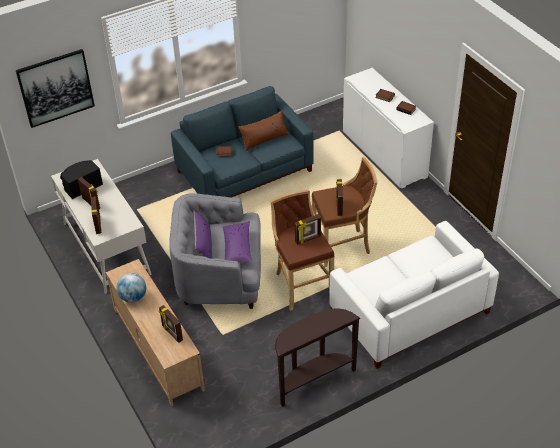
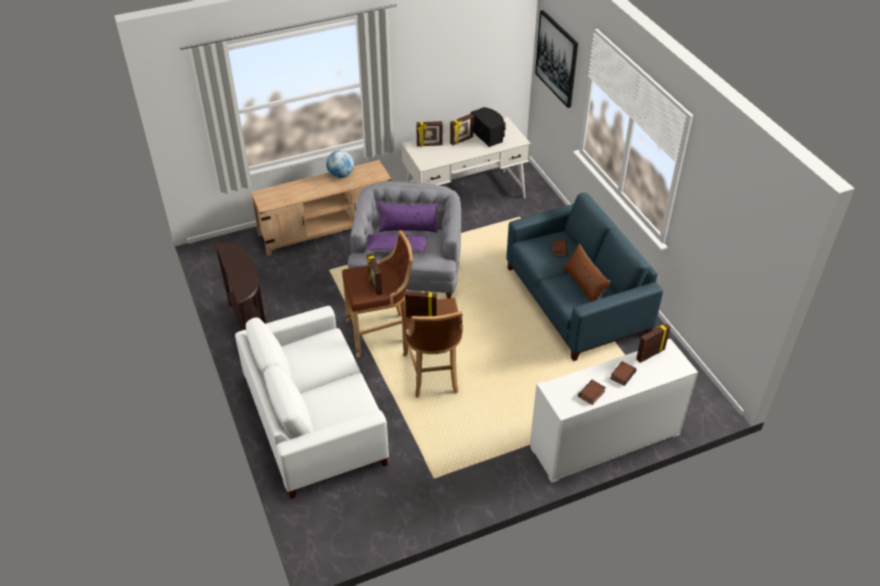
camera: 95 degrees right, 0 degrees up
picture frame [159,305,183,343] -> picture frame moved to [636,323,670,363]

